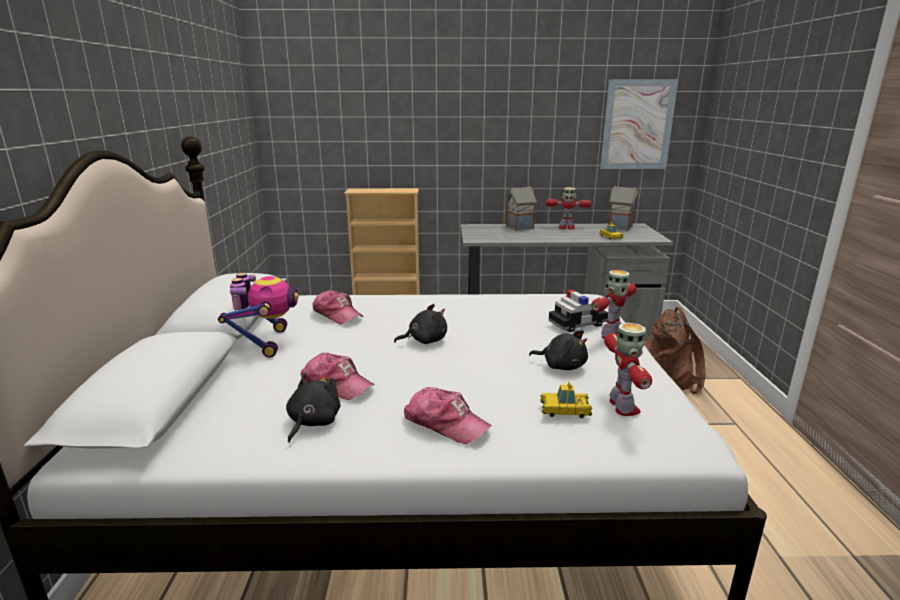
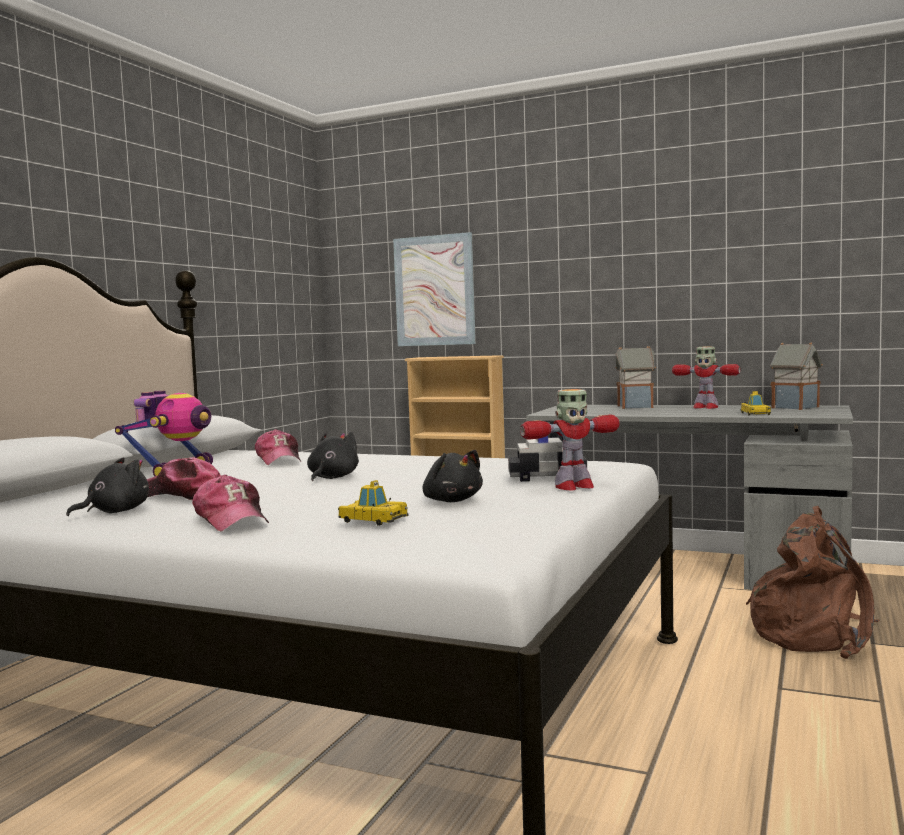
camera: 25 degrees right, 15 degrees down
cap [301,353,375,400] -> cap turned 150 degrees clockwise [147,457,221,500]
black plush toy [394,304,447,344] -> black plush toy turned 75 degrees counterclockwise [307,432,359,481]
picture [600,79,678,169] -> picture moved to [393,232,476,346]
toy robot [604,323,652,416] -> none

